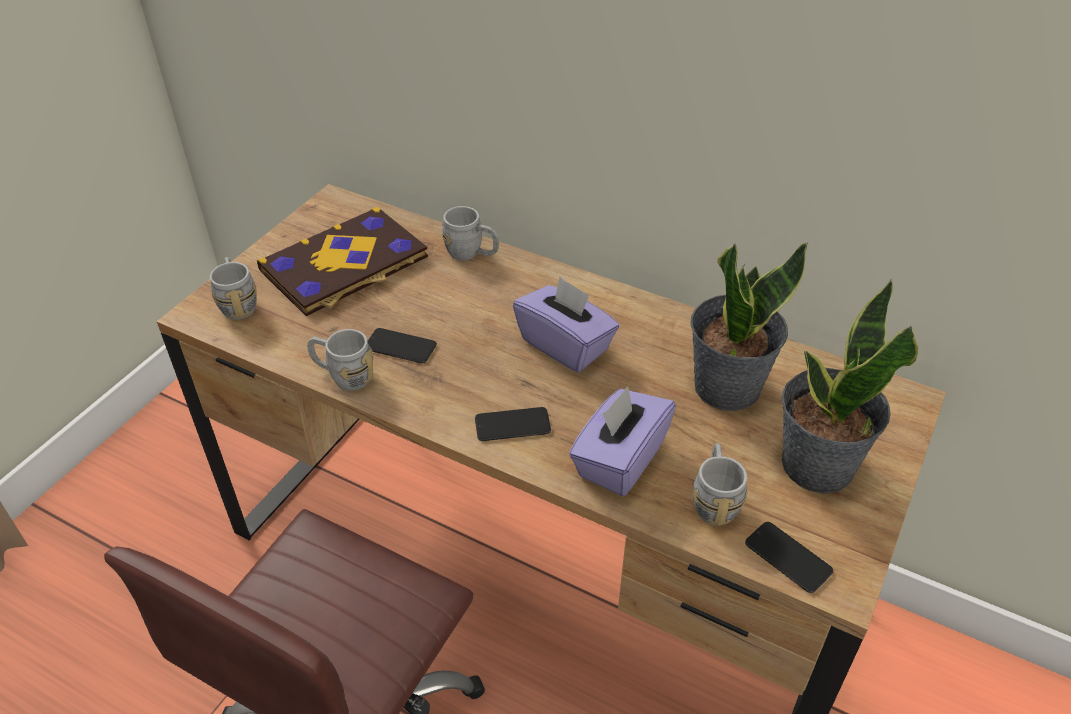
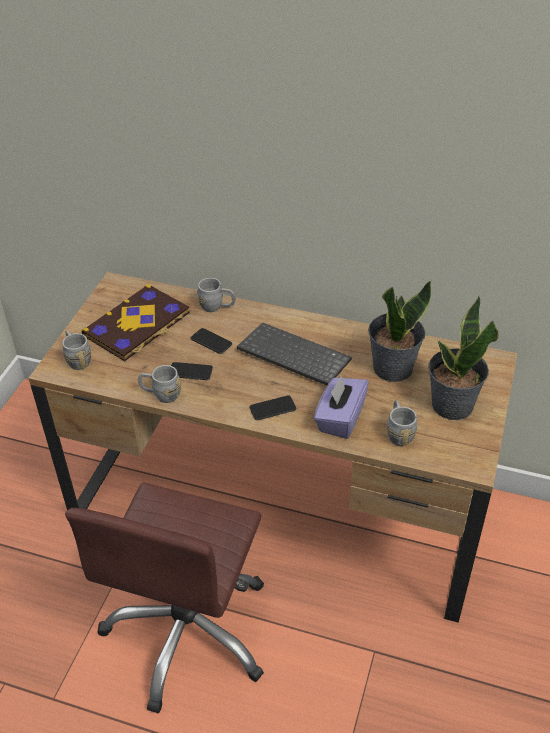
camera: 10 degrees left, 0 degrees up
purple tissue box [513,276,619,372] -> keyboard [237,322,352,385]
phone [745,522,833,593] -> phone moved to [191,328,232,354]

